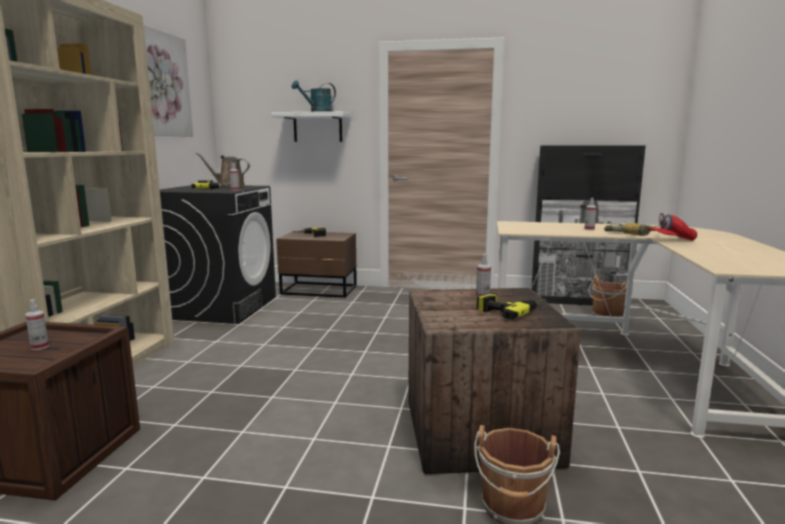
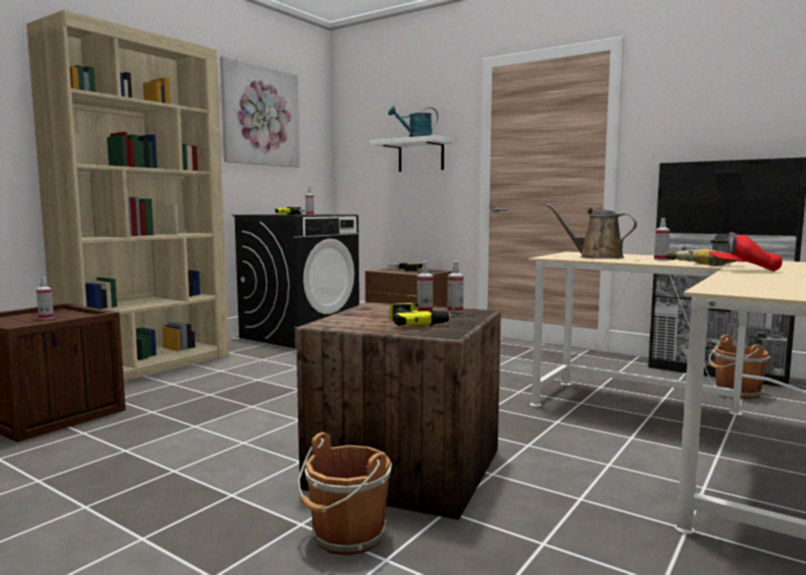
camera: 25 degrees right, 5 degrees down
brown watering can [196,153,250,187] -> brown watering can moved to [546,204,637,259]
none -> spray bottle [447,261,464,313]

